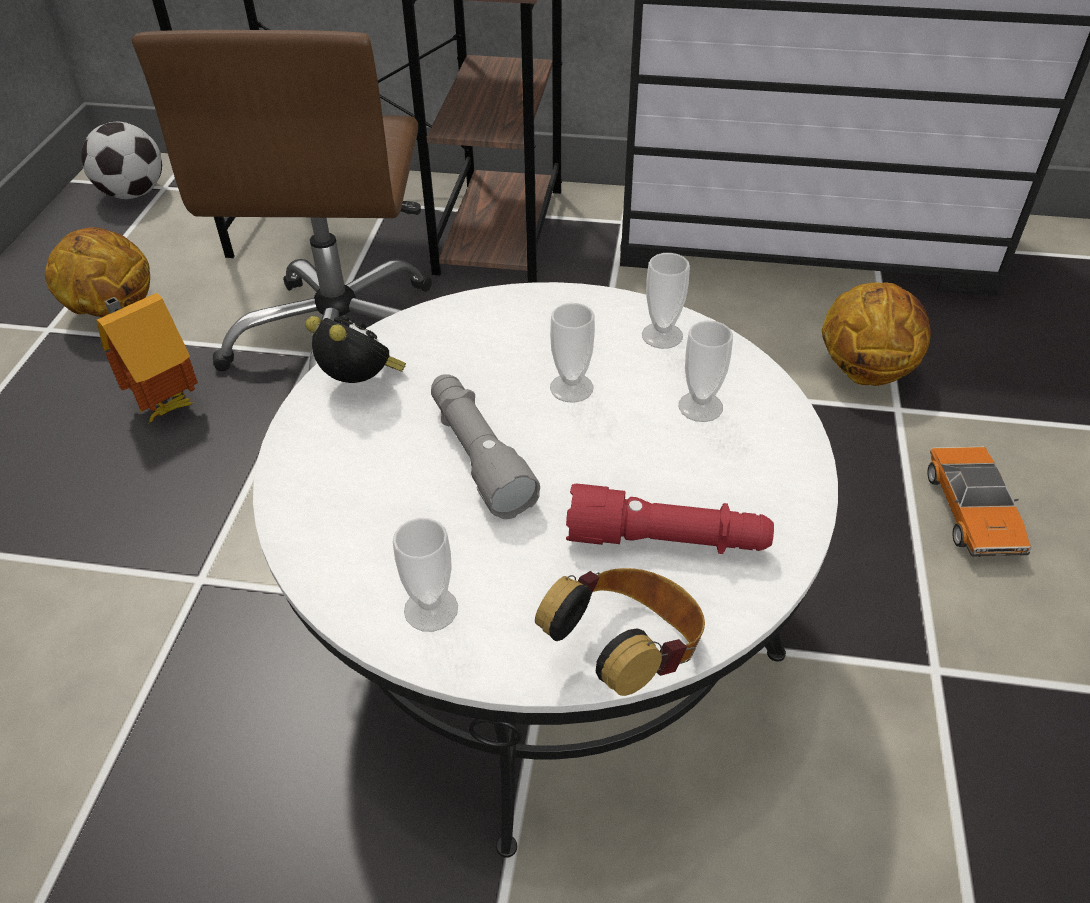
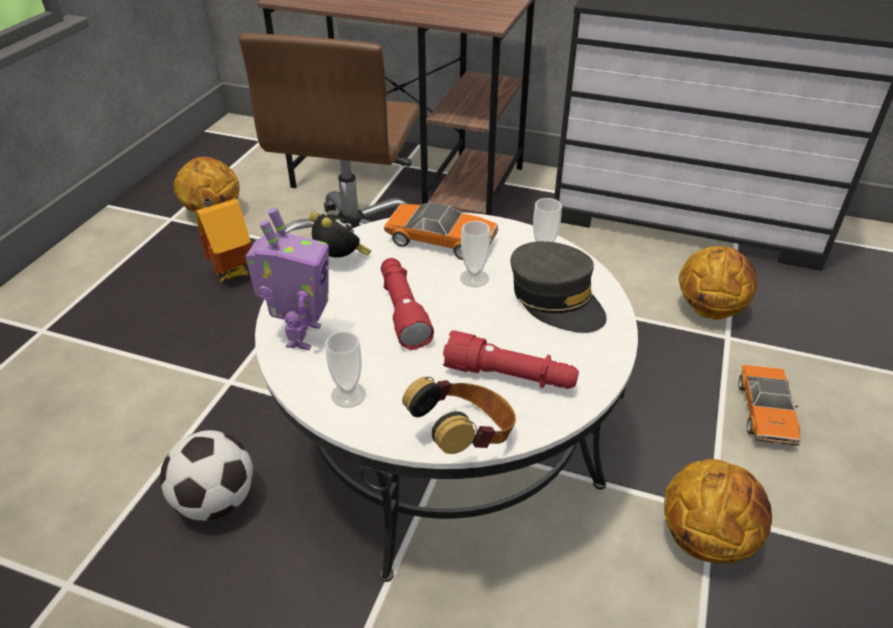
camera: 10 degrees right, 5 degrees down
football [81,122,162,199] -> football moved to [160,430,253,521]
grey flashlight [431,374,540,519] -> red flashlight [381,258,434,350]
cup [679,320,733,422] -> grey cap [510,241,607,333]
none -> toy robot [245,208,329,350]
none -> toy car [384,202,498,260]
none -> basketball [664,459,772,563]

